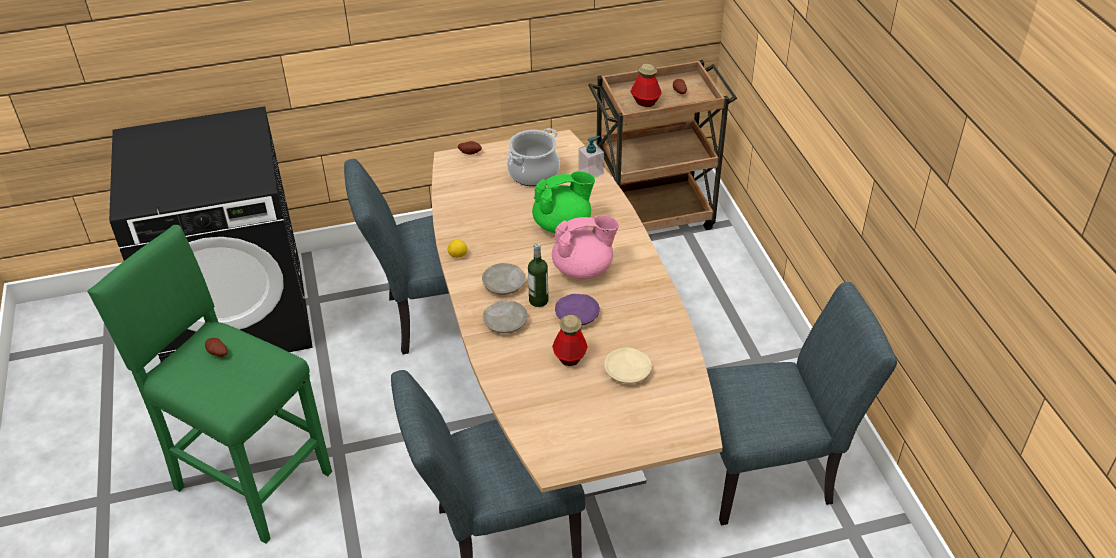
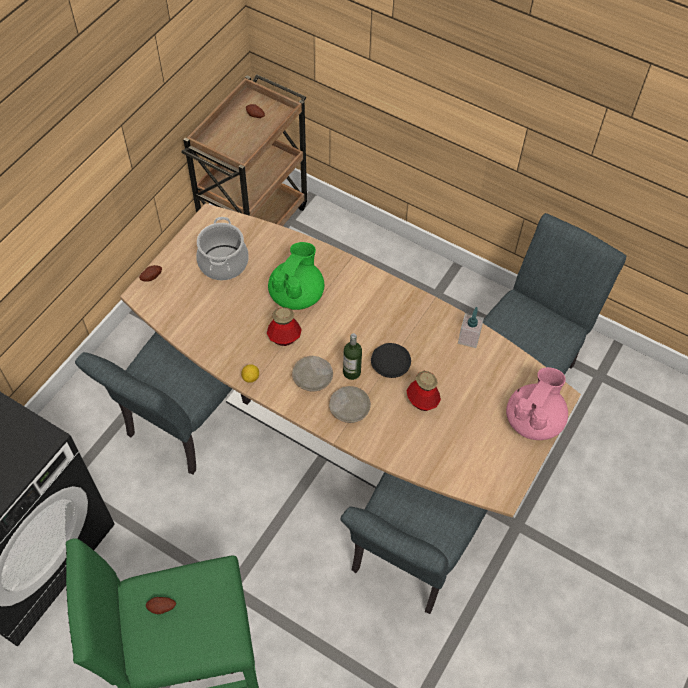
camera: 45 degrees left, 15 degrees up
pink teapot [552,215,619,279] -> pink teapot moved to [506,367,568,440]
purple plate [555,294,600,326] -> black plate [371,343,411,378]
soap dispenser [578,136,604,178] -> soap dispenser moved to [458,307,484,348]
beige plate [604,348,652,384] -> none
bottle [630,64,662,107] -> bottle moved to [267,307,302,346]

